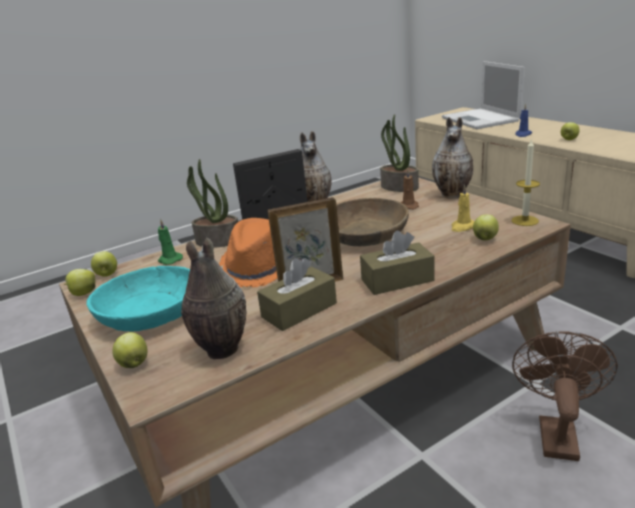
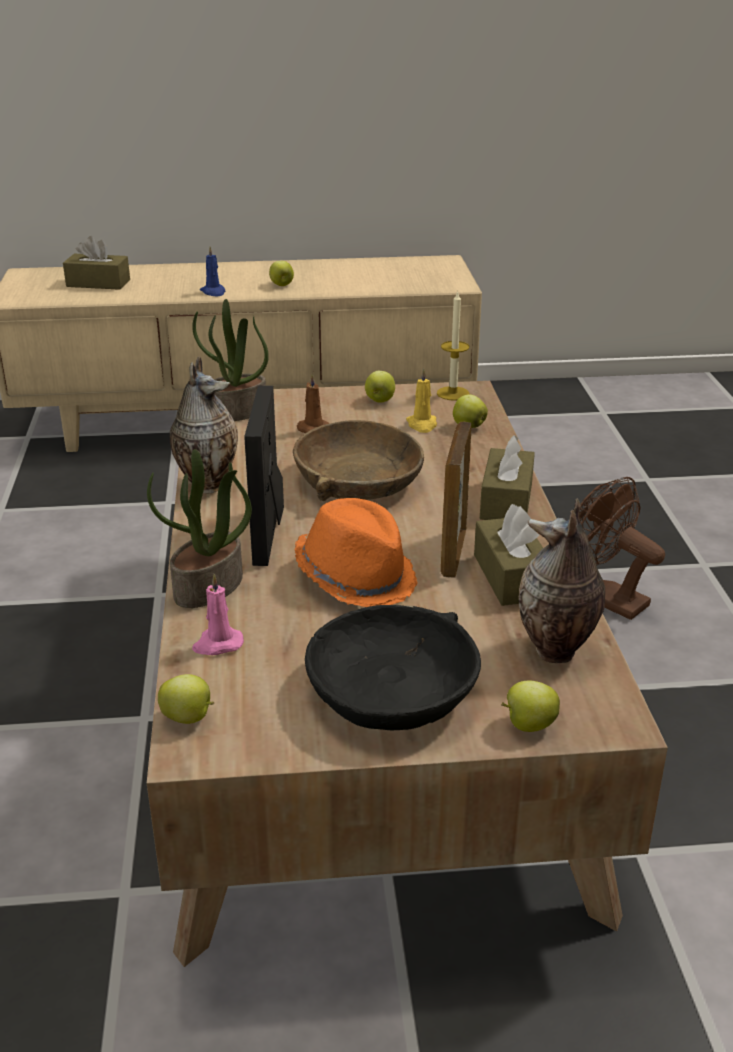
camera: 65 degrees left, 5 degrees up
apple [64,269,96,296] -> apple moved to [365,371,395,403]
turquoise bowl [86,266,190,332] -> black bowl [305,605,481,730]
green candle [158,219,183,265] -> pink candle [192,574,244,655]
vase [432,117,473,199] -> none
laptop [442,61,525,129] -> brown tissue box [63,236,130,290]

